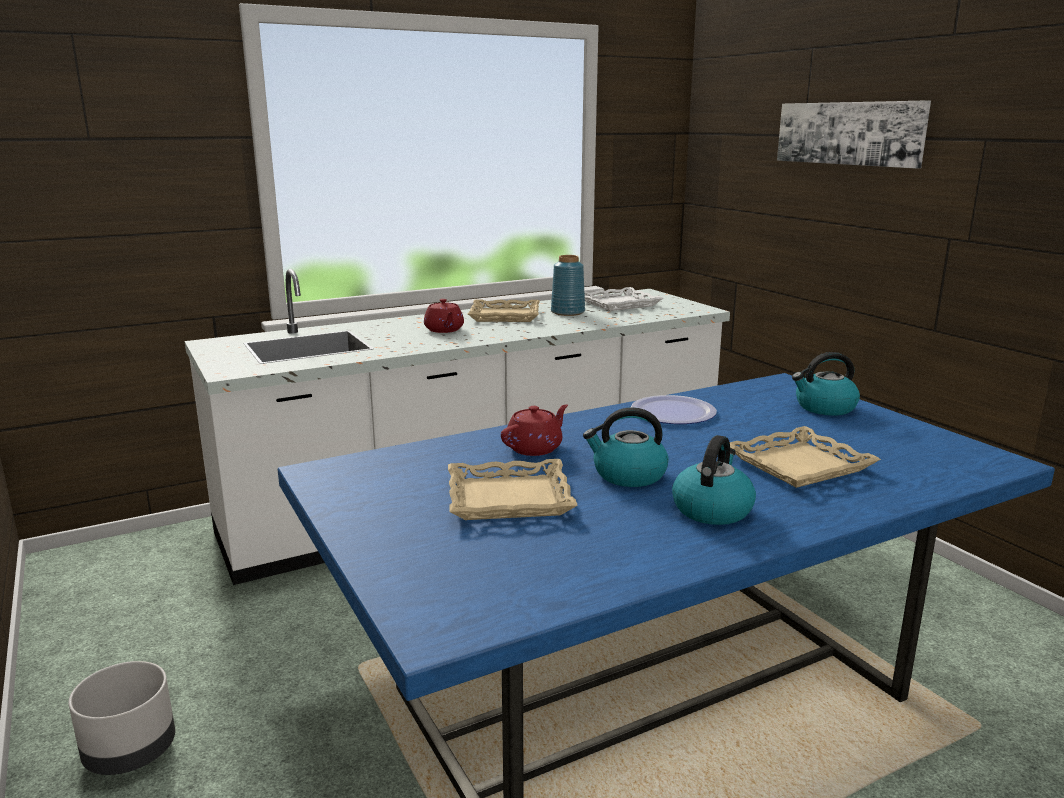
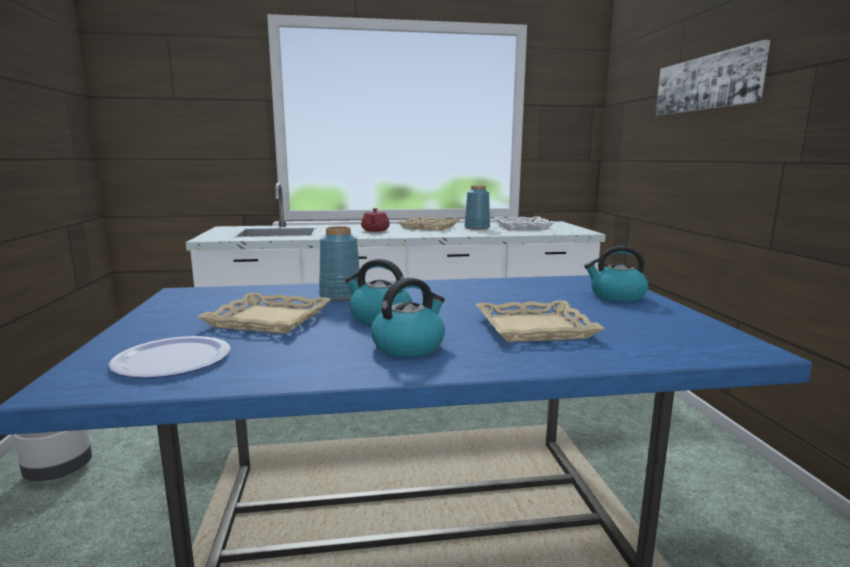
camera: 20 degrees right, 5 degrees down
red teapot [501,404,568,456] -> blue vase [319,226,360,301]
plate [631,395,717,424] -> plate moved to [108,336,231,378]

